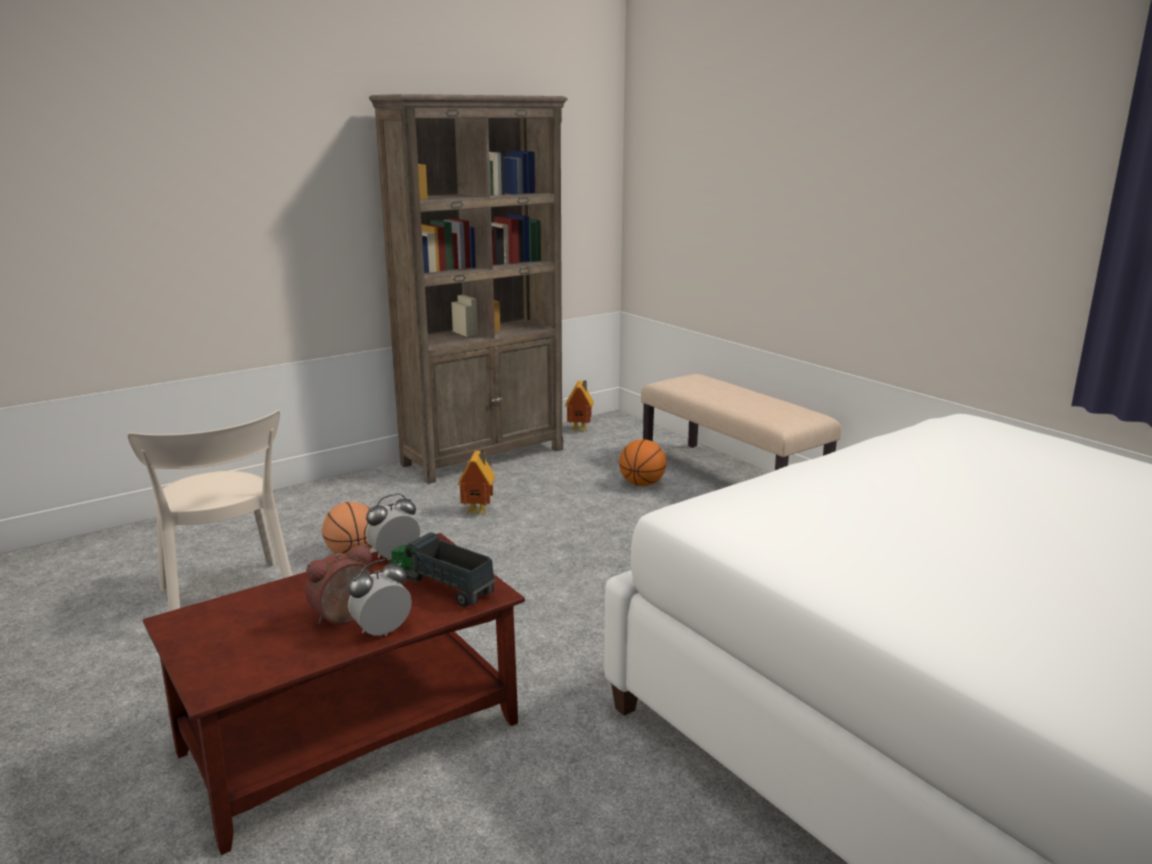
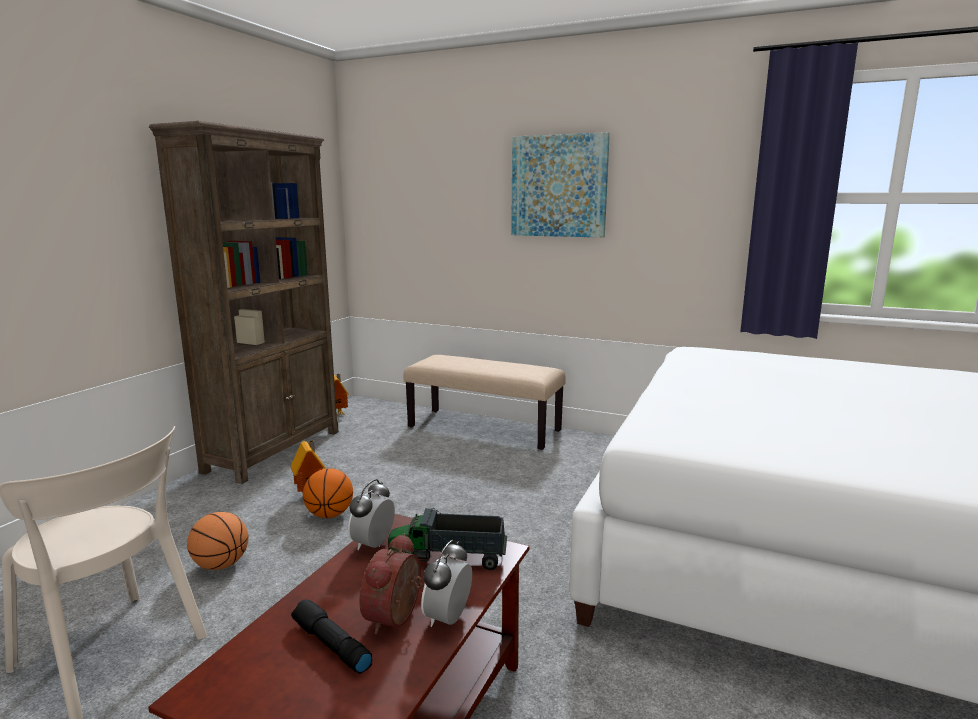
camera: 30 degrees left, 5 degrees down
basketball [619,439,666,486] -> basketball moved to [303,468,353,518]
none -> black flashlight [291,599,372,674]
none -> picture [511,132,610,238]

